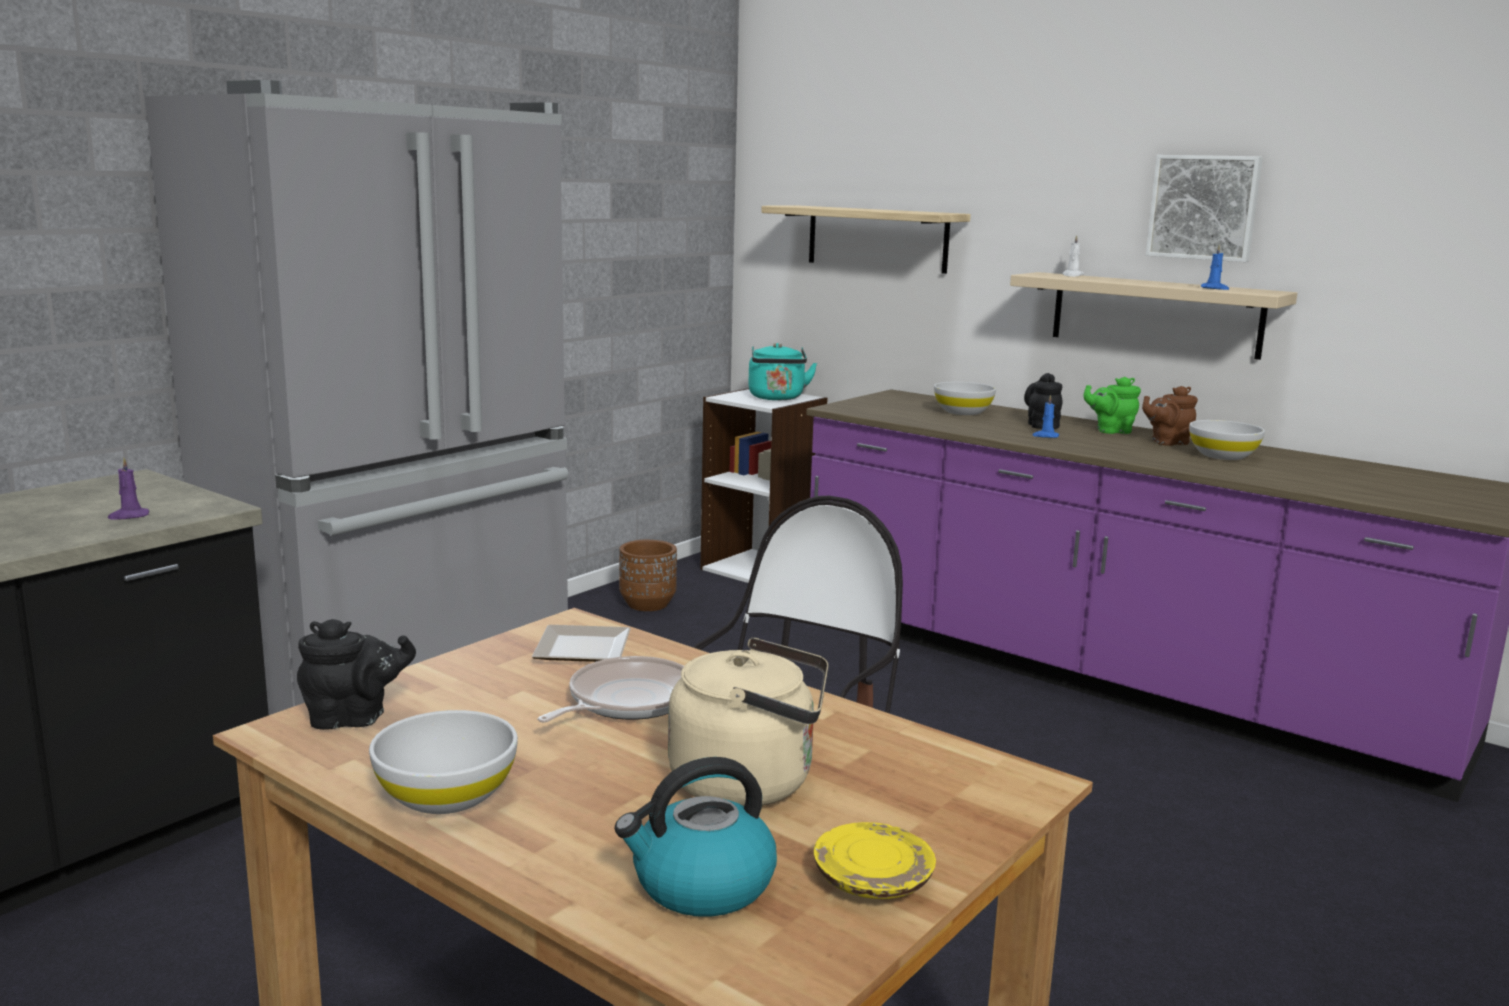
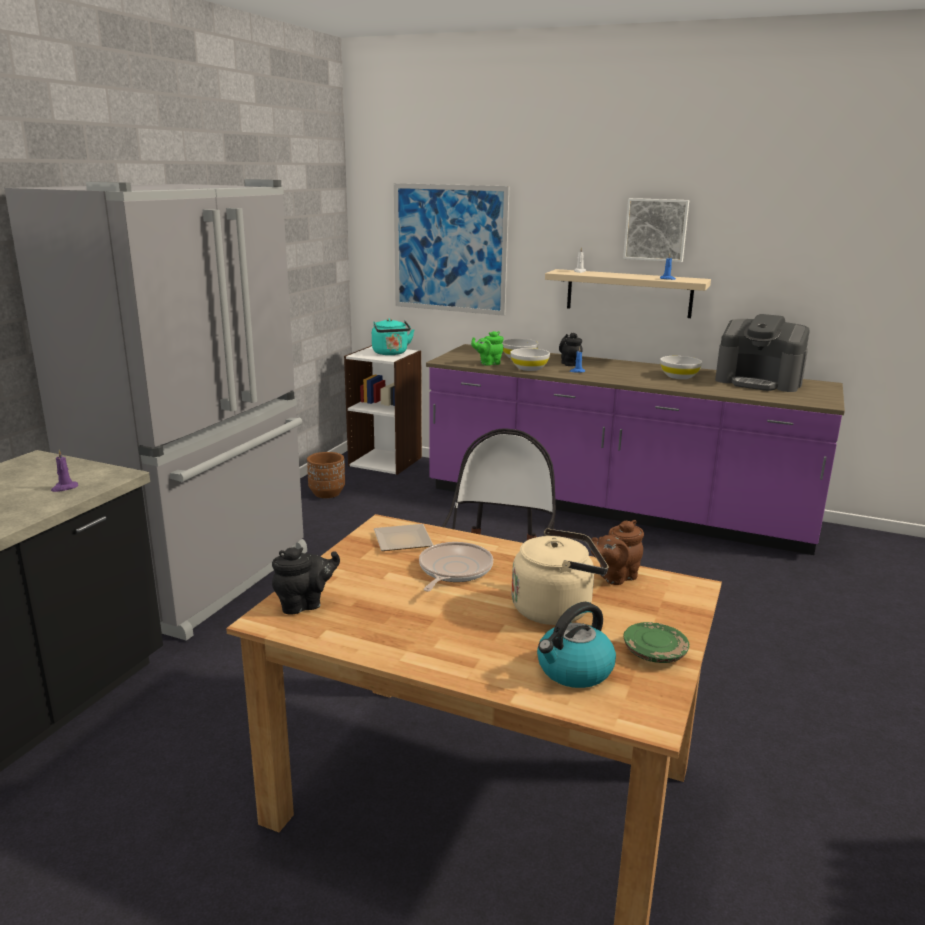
camera: 15 degrees left, 5 degrees up
white bowl [369,710,518,814] -> white bowl moved to [510,348,550,371]
shelf [761,205,971,274] -> picture [394,183,509,316]
yellow plate [814,822,936,899] -> green plate [623,622,690,663]
green teapot [1083,377,1141,434] -> green teapot moved to [471,331,504,366]
brown teapot [1142,386,1198,446] -> brown teapot moved to [591,520,644,585]
none -> coffee machine [715,314,810,392]

